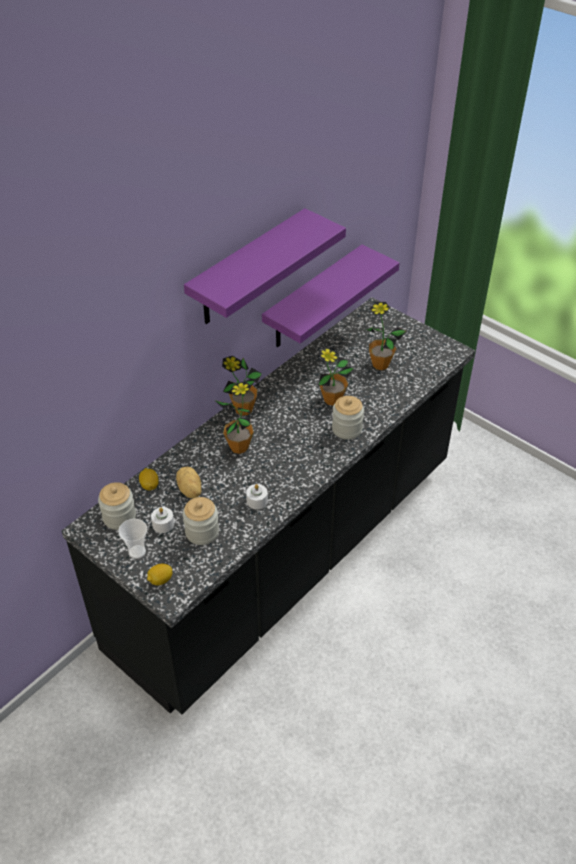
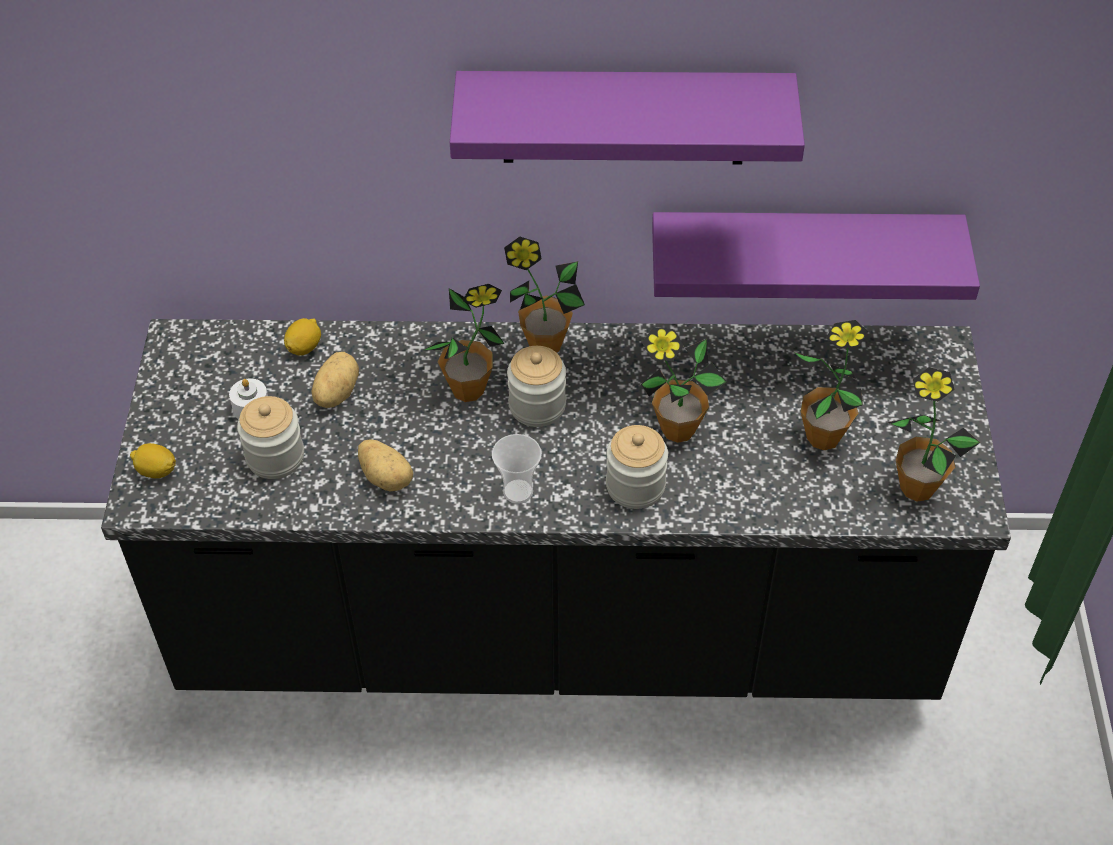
camera: 50 degrees right, 5 degrees up
jar [98,482,136,530] -> jar moved to [507,346,566,427]
cup [118,519,147,559] -> cup moved to [492,434,542,504]
white candle [246,484,268,509] -> potato [358,439,413,492]
none -> potted plant [888,367,980,502]

